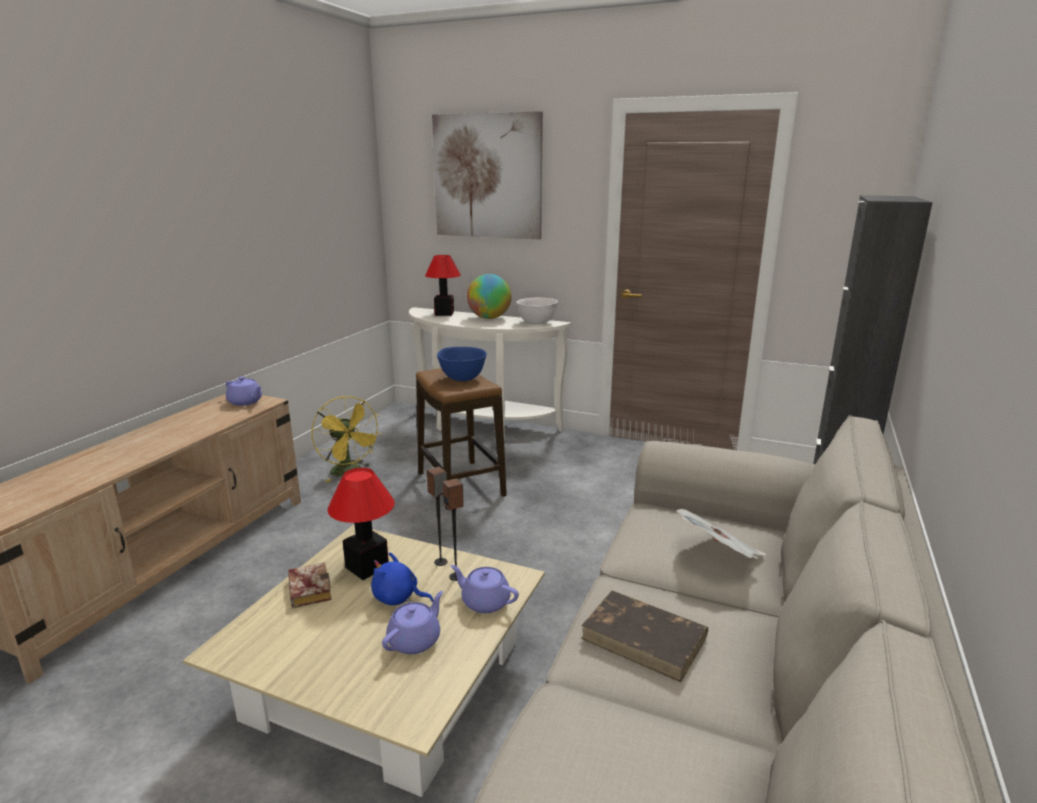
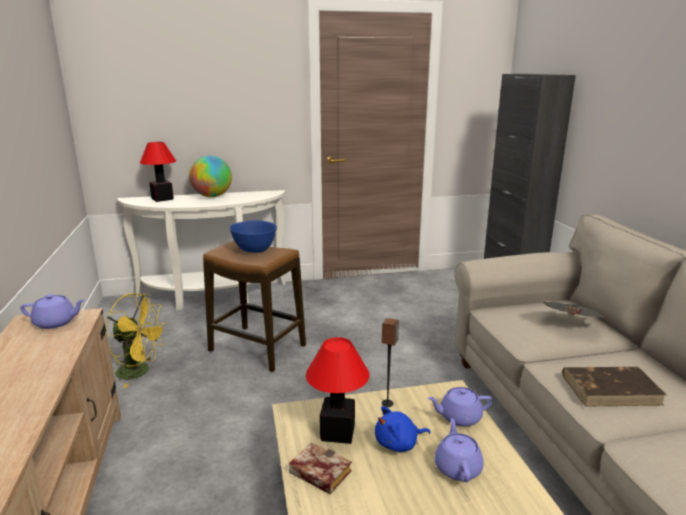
camera: 35 degrees left, 0 degrees up
picture [432,111,543,240] -> none
speaker [443,478,464,581] -> none
white bowl [516,298,558,325] -> none

